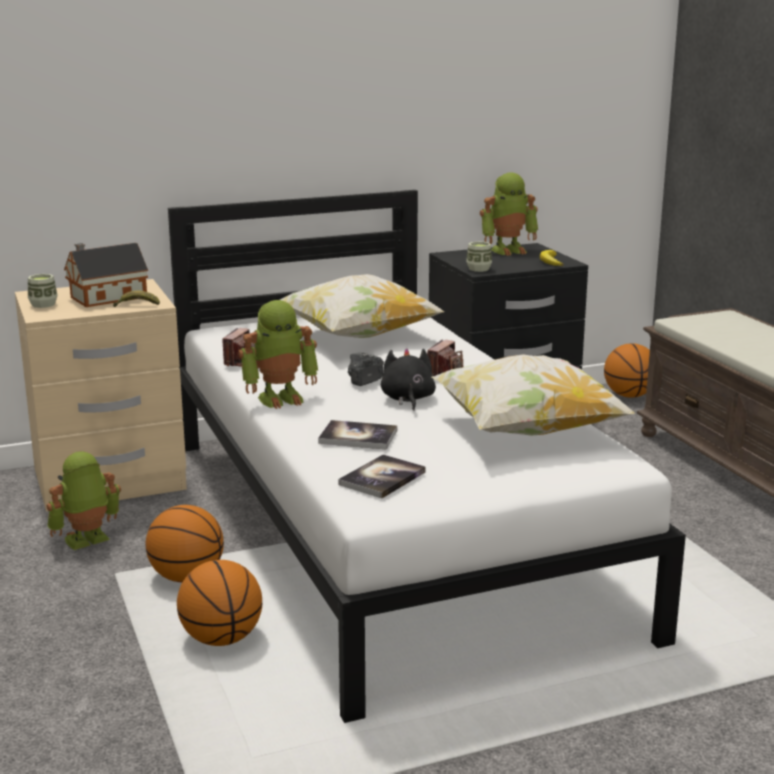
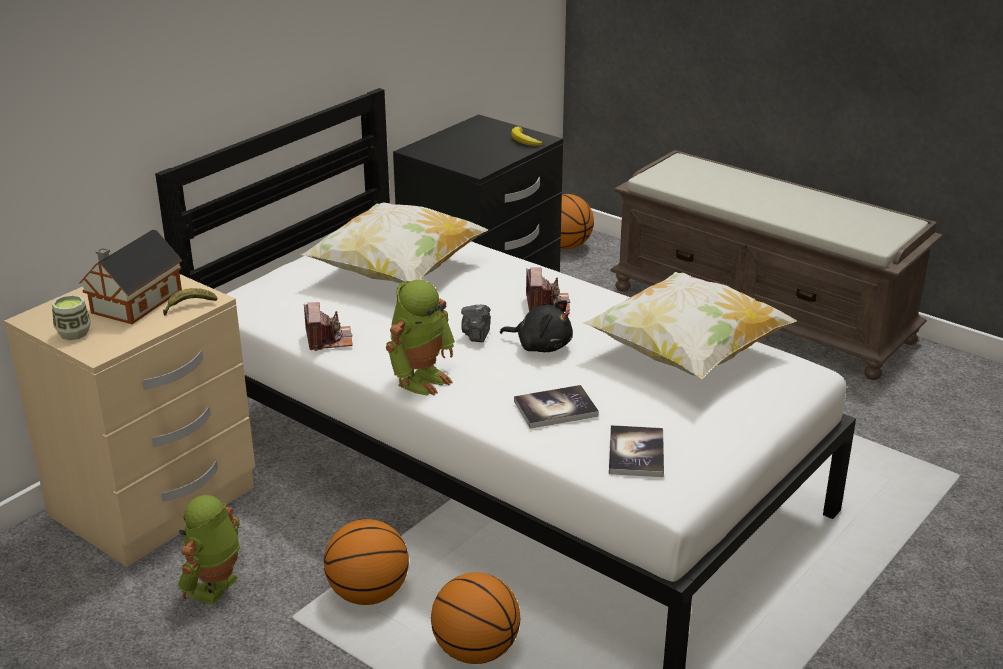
camera: 30 degrees left, 10 degrees up
black plush toy [381,348,436,411] -> black plush toy turned 150 degrees clockwise [500,300,573,352]
cup [466,241,492,272] -> none
toy robot [480,173,538,256] -> none

